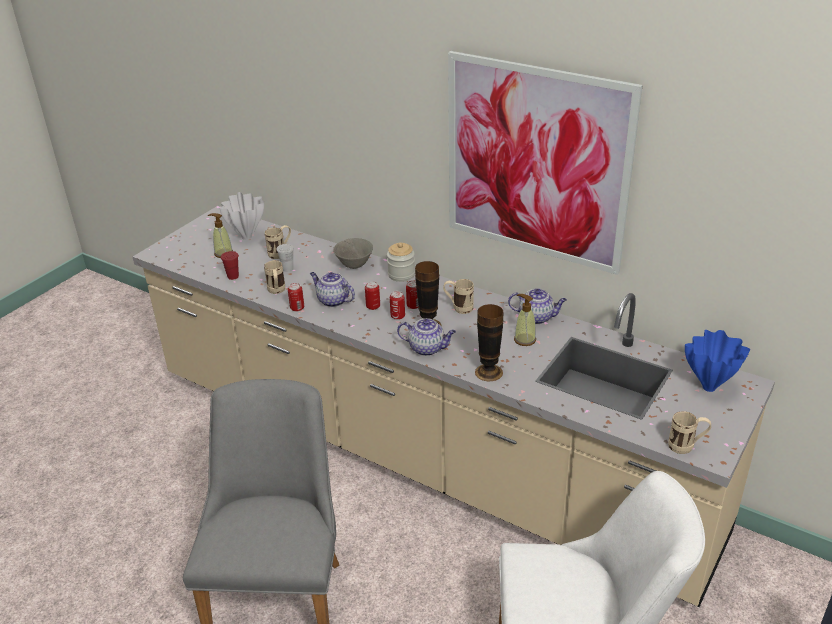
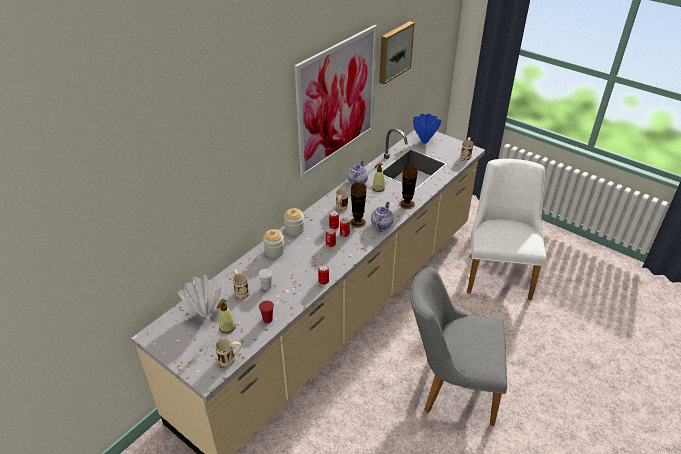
camera: 85 degrees left, 5 degrees up
beige mug [264,260,286,294] -> beige mug moved to [215,339,241,367]
teapot [310,272,355,307] -> none
grey bowl [333,238,373,269] -> jar [263,229,285,258]
none -> picture [379,21,415,84]

